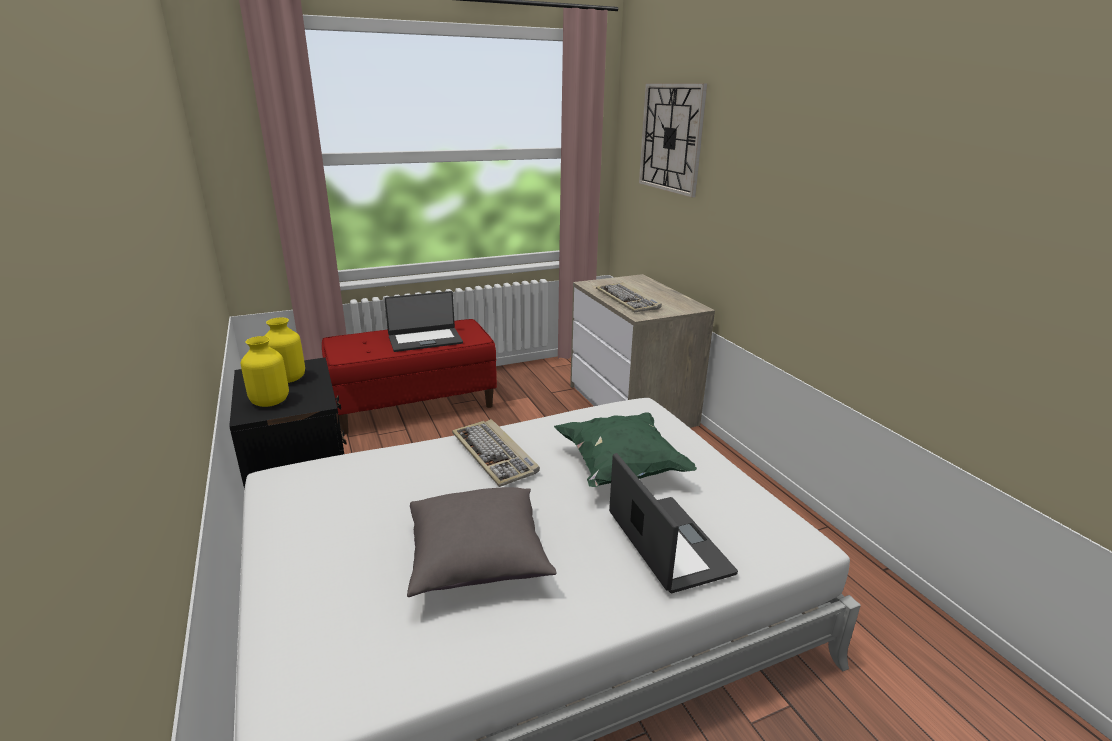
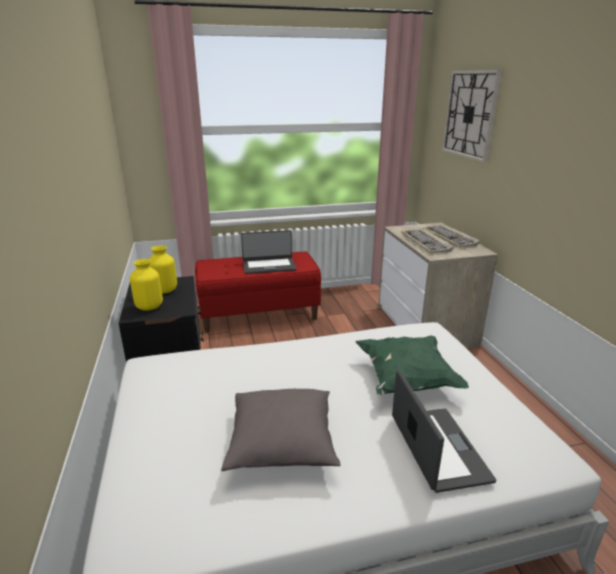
camera: 10 degrees right, 0 degrees up
keyboard [452,419,540,487] -> keyboard moved to [423,224,480,248]

